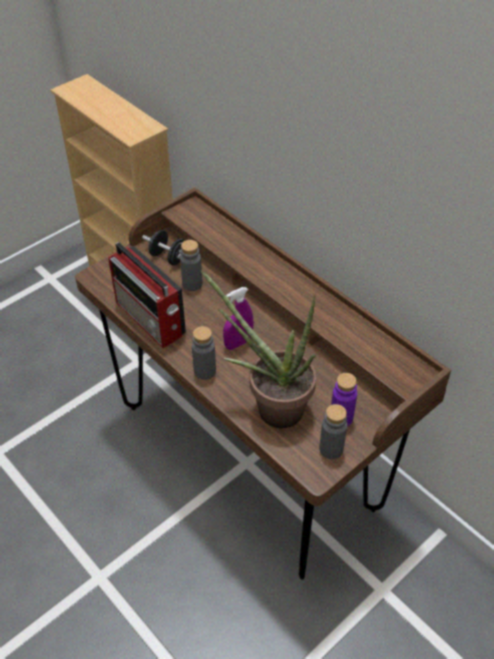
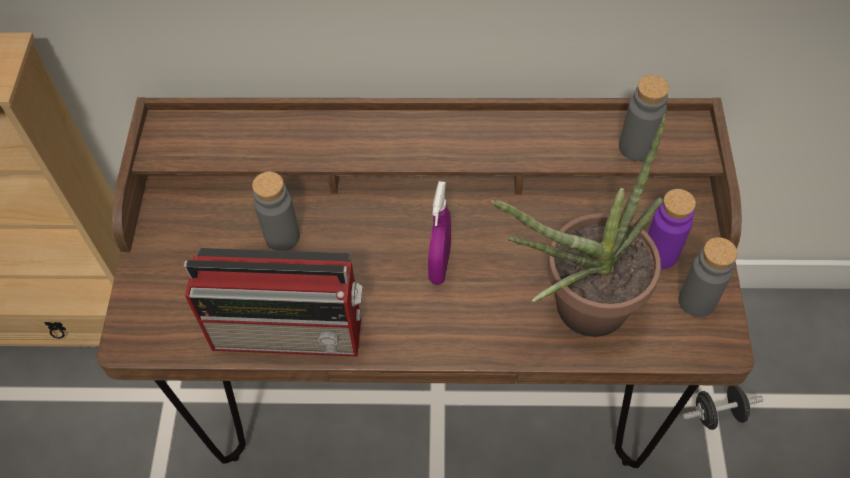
camera: 45 degrees left, 10 degrees up
black dumbbell [142,230,185,265] -> black dumbbell moved to [682,385,764,430]
grey bottle [192,326,216,380] -> grey bottle moved to [619,75,669,161]

